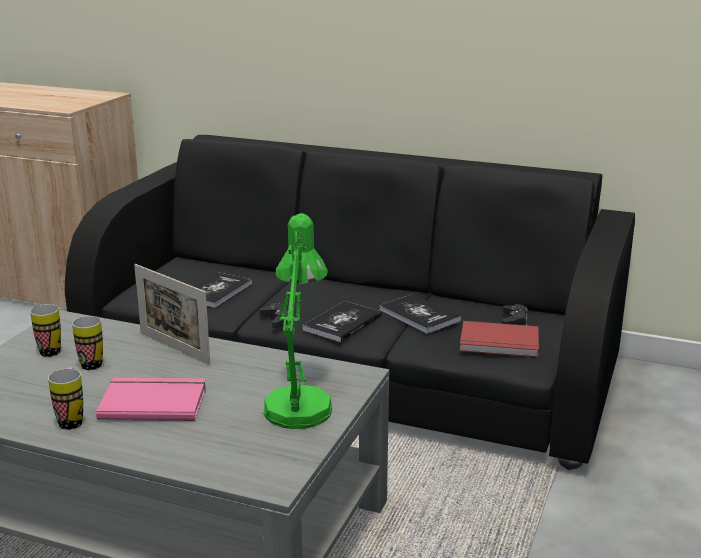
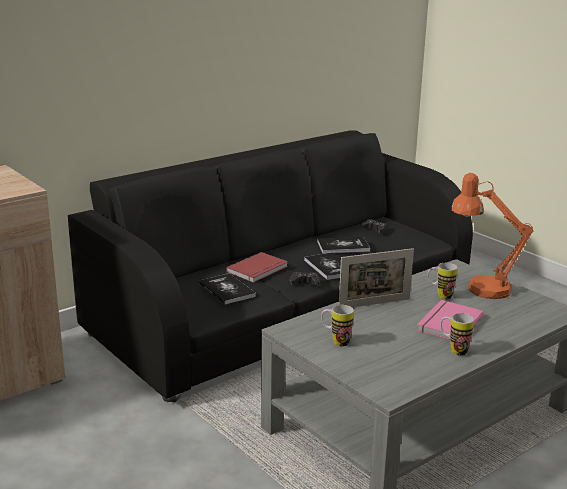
camera: 60 degrees left, 0 degrees up
mug [72,316,103,370] -> mug moved to [428,263,458,299]
green table lamp [263,213,332,429] -> orange table lamp [451,173,533,299]
red book [460,321,539,357] -> red book moved to [226,252,288,283]

